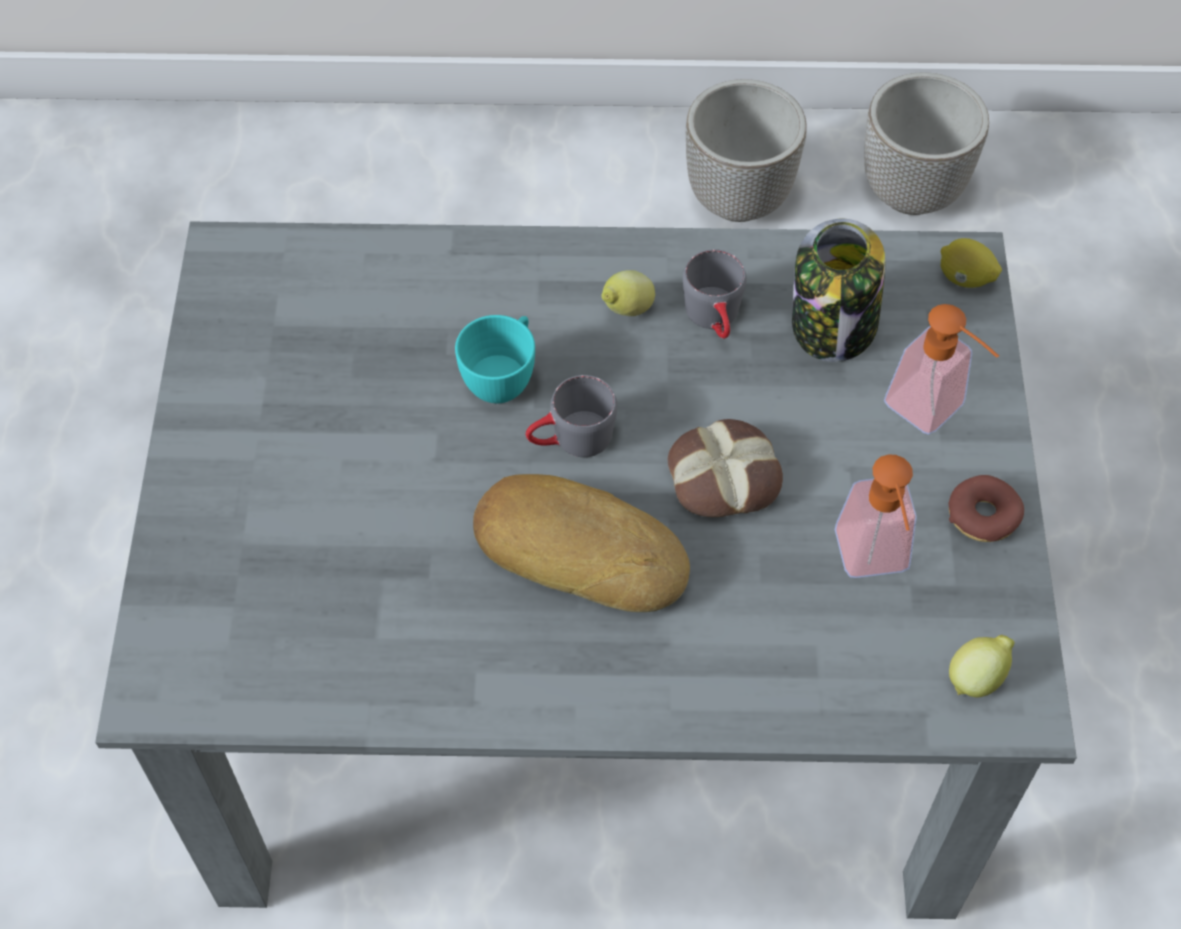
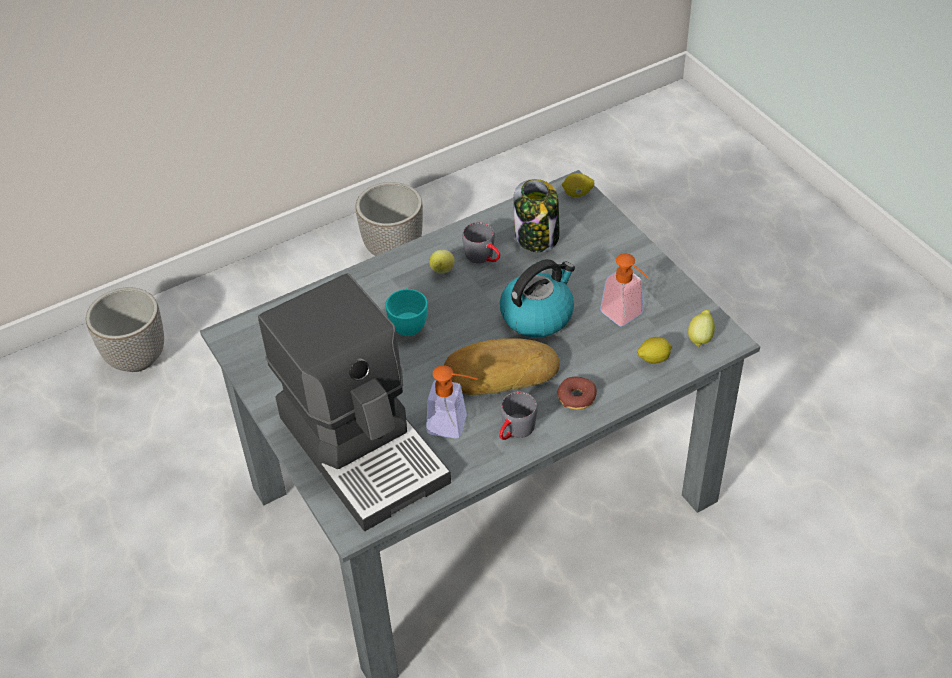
camera: 30 degrees left, 10 degrees down
grey mug [526,375,617,457] -> grey mug moved to [499,392,538,440]
bread [668,419,783,517] -> kettle [500,259,575,338]
planter [864,72,989,215] -> planter moved to [86,287,164,372]
soap dispenser [884,304,999,435] -> soap dispenser moved to [426,366,478,438]
donut [949,475,1024,542] -> donut moved to [558,377,597,410]
none -> coffee machine [258,273,451,531]
none -> lemon [637,337,672,363]

